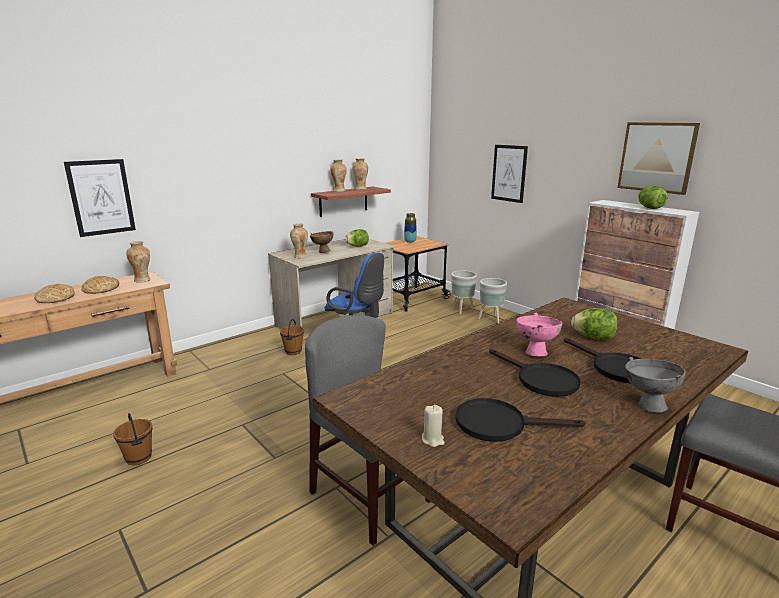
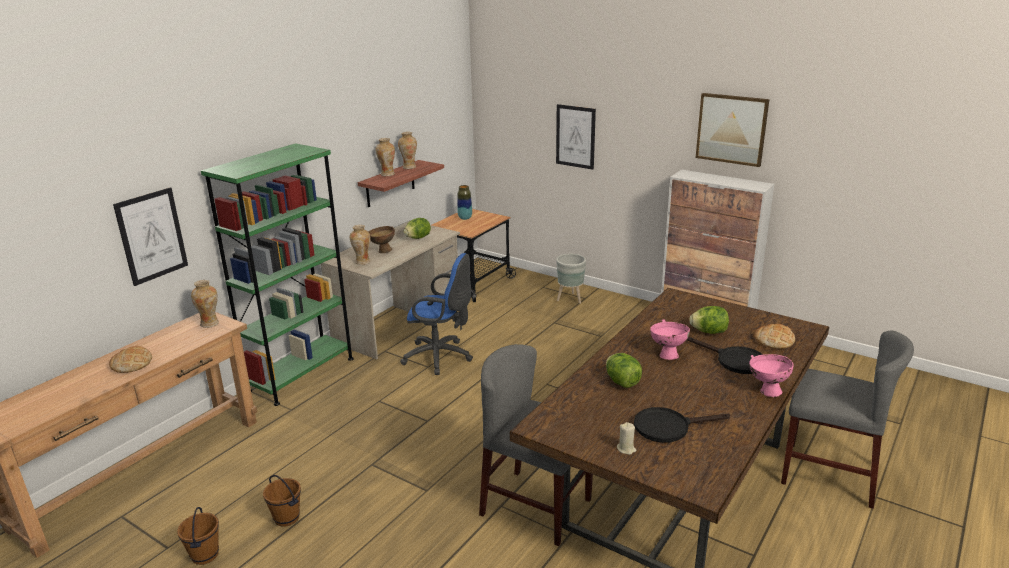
camera: 15 degrees left, 5 degrees up
bread [81,276,119,294] -> bread moved to [755,324,795,349]
brown bucket [280,319,304,355] -> brown bucket moved to [177,507,219,565]
grey planter [451,270,477,314] -> none
black frying pan [489,349,581,397] -> none
grey bowl [625,357,686,413] -> pink bowl [749,354,794,397]
lettuce [638,186,668,209] -> lettuce moved to [606,353,642,388]
none -> green bookcase [201,143,354,406]

